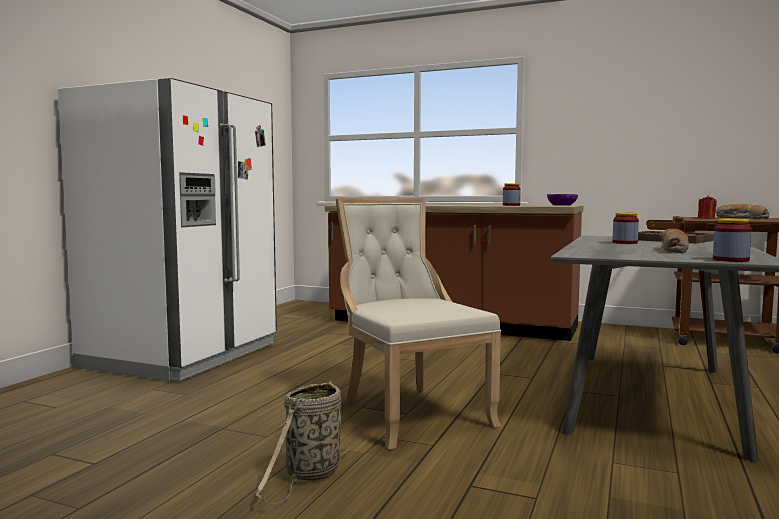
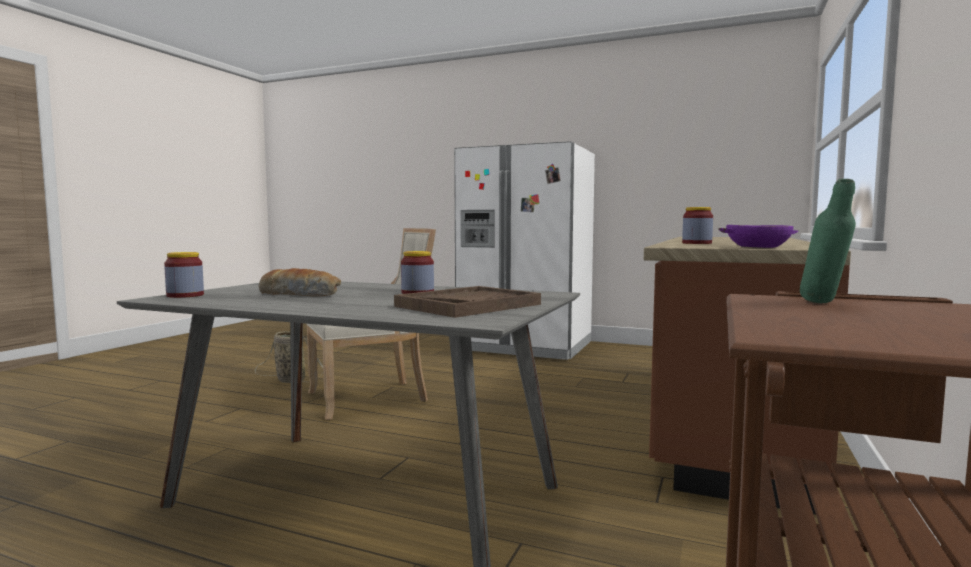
camera: 90 degrees right, 0 degrees up
red candle [698,195,717,219] -> green bottle [800,179,856,303]
bread [715,204,769,219] -> none

